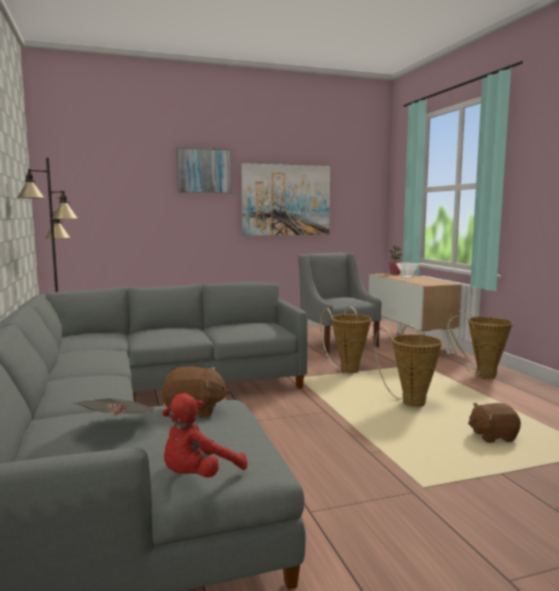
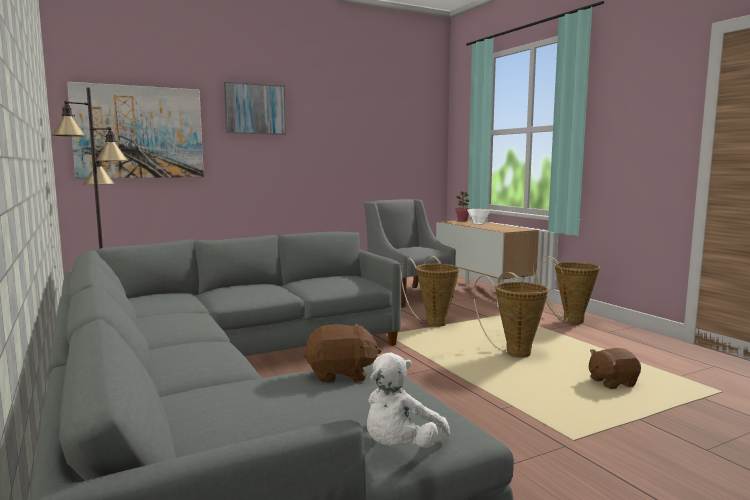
camera: 10 degrees left, 0 degrees up
newspaper [73,399,154,415] -> none
red plush toy [162,393,247,478] -> white plush toy [367,353,450,448]
picture [241,163,330,236] -> picture moved to [67,82,204,179]

